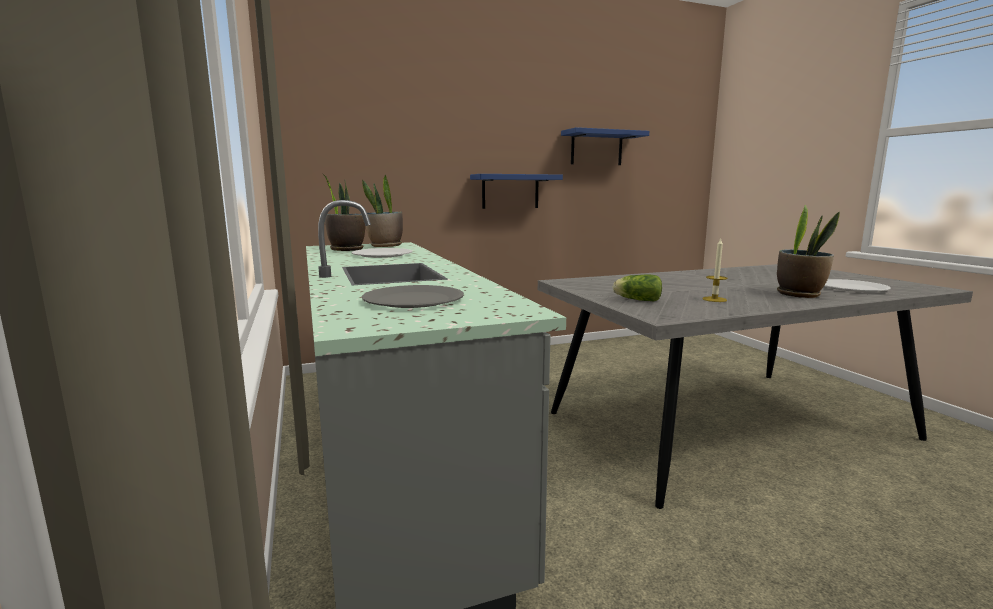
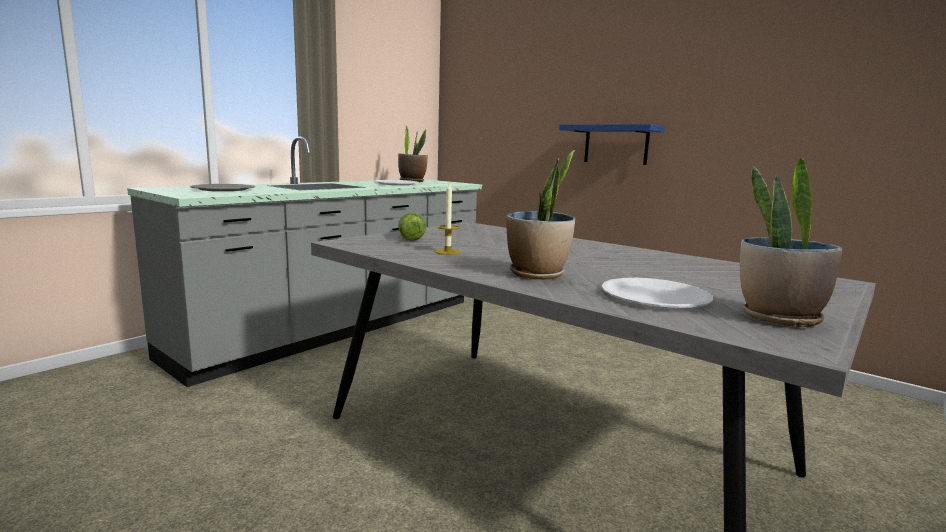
camera: 60 degrees right, 0 degrees up
potted plant [362,174,403,247] -> potted plant moved to [740,157,842,327]
blue shelf [561,127,649,165] -> none

